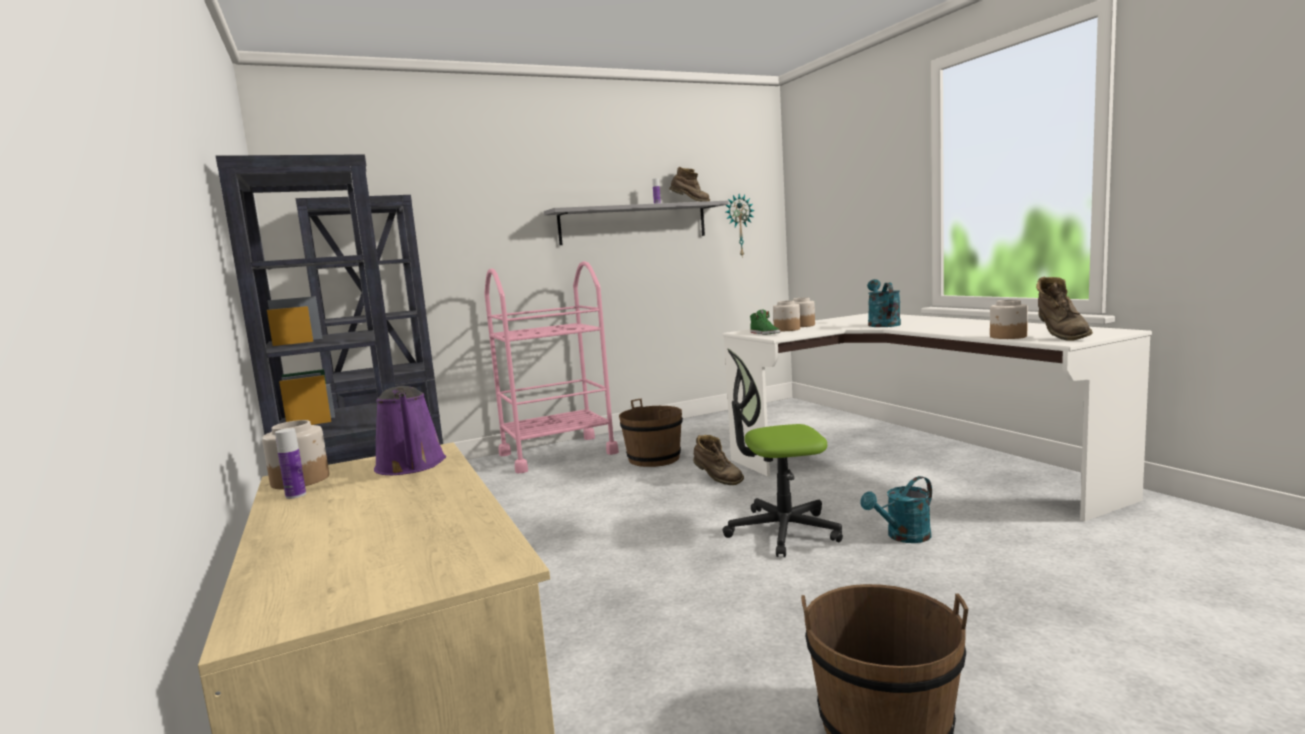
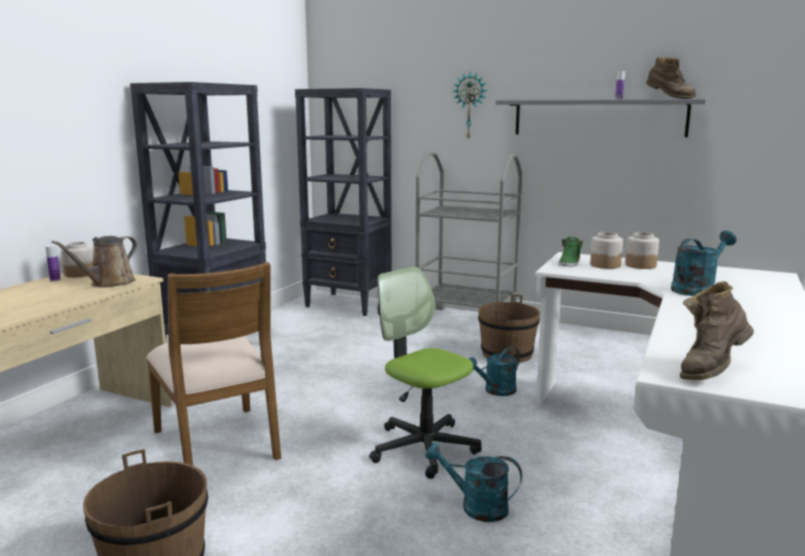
camera: 50 degrees right, 5 degrees up
purple watering can [374,386,446,475] -> brown watering can [52,236,137,288]
pink cart [484,261,619,474] -> grey cart [416,151,523,310]
brown boot [693,435,744,485] -> turquoise watering can [469,346,520,396]
wall clock [726,194,755,256] -> wall clock moved to [453,71,487,140]
jar [990,300,1028,339] -> none
none -> brown chair [146,262,281,465]

